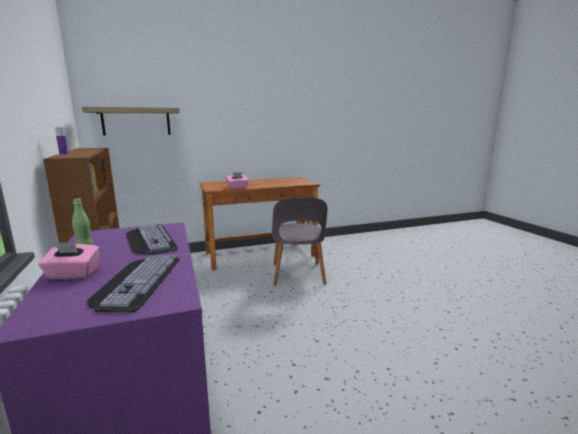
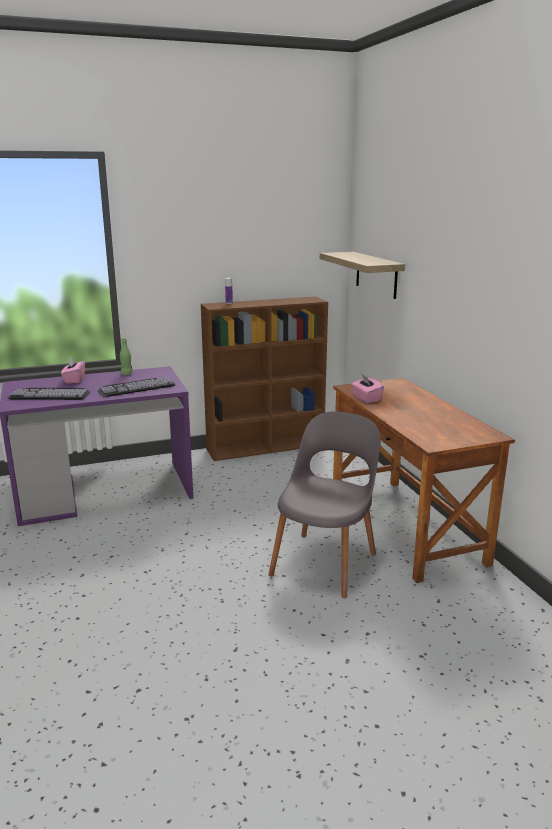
camera: 90 degrees right, 5 degrees up
grey chair [272,197,327,286] -> grey chair turned 120 degrees clockwise [268,411,381,598]

